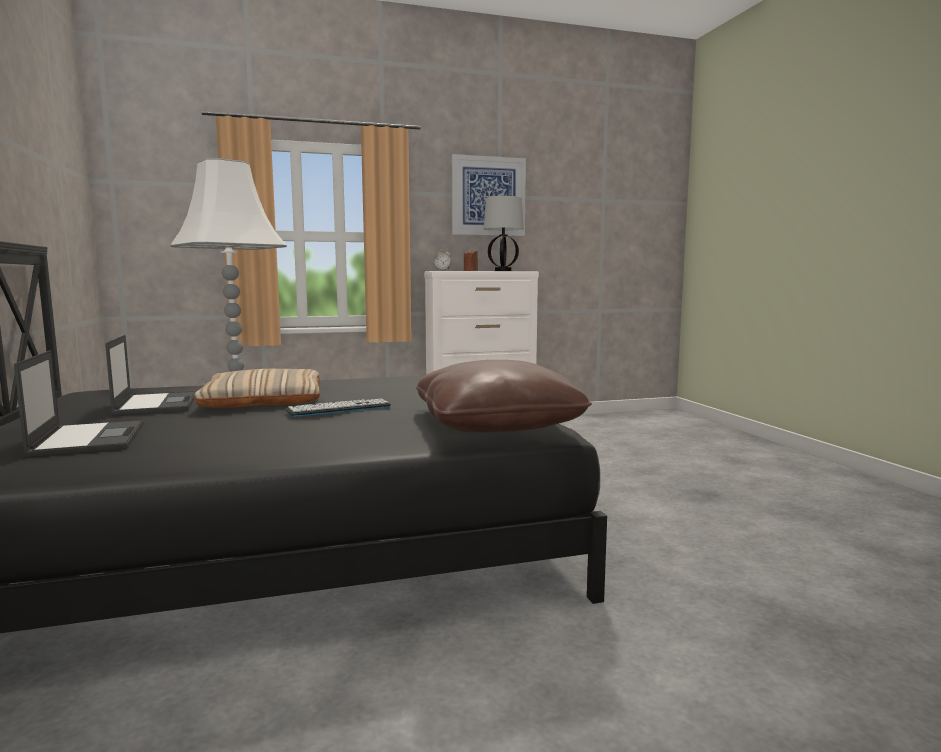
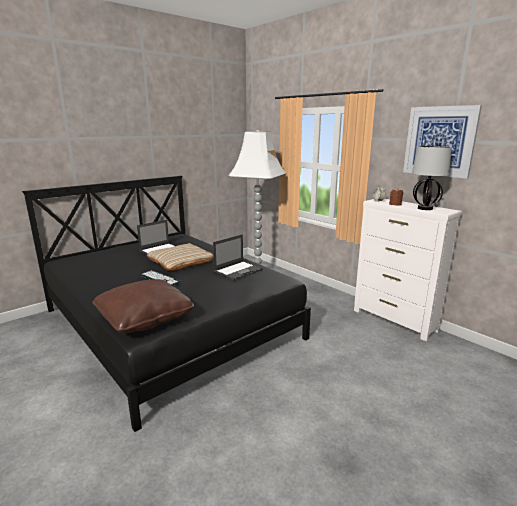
camera: 65 degrees right, 10 degrees up
laptop [14,350,144,457] -> laptop moved to [213,234,263,281]

